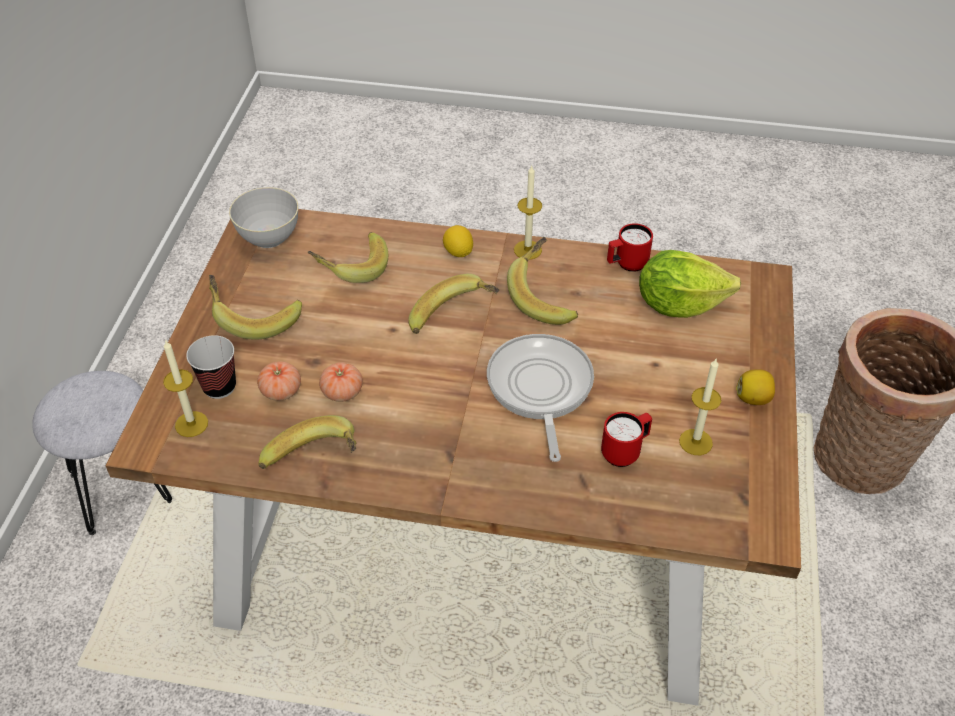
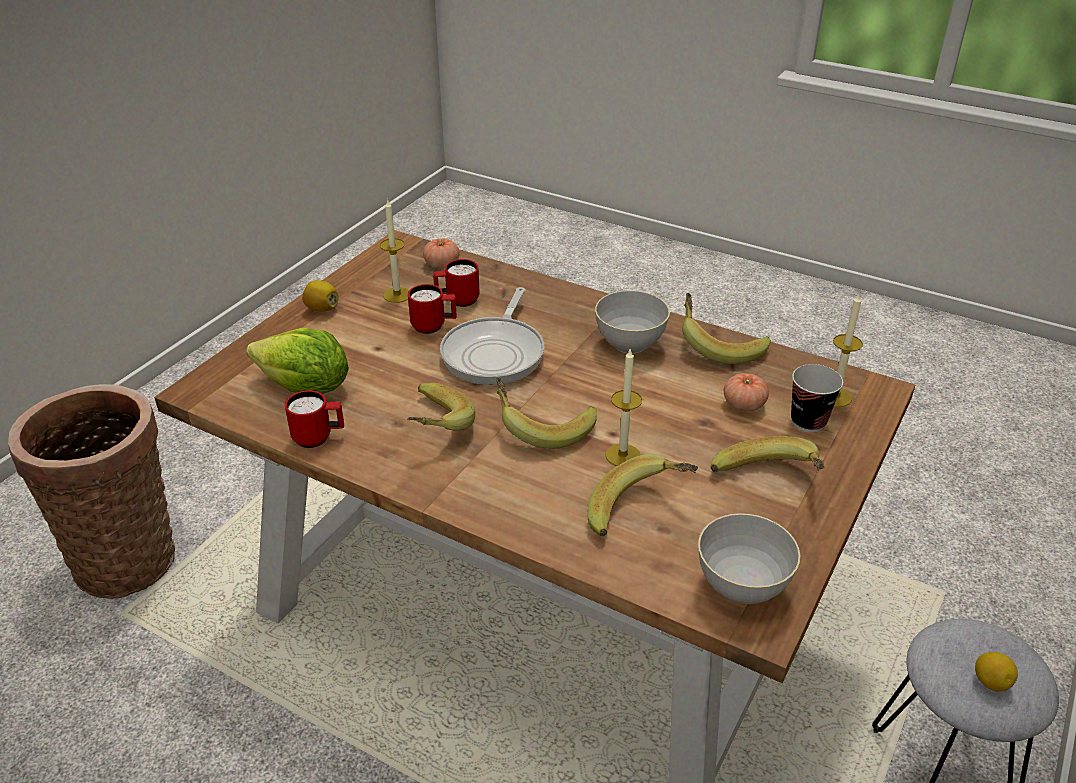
camera: 160 degrees left, 10 degrees down
tomato [319,362,363,402] -> tomato moved to [423,238,460,269]
lemon [443,225,473,257] -> lemon moved to [975,652,1018,692]
candle [514,166,542,260] -> candle moved to [605,349,642,466]
none -> red mug [408,284,457,334]
none -> grey bowl [595,290,670,354]

